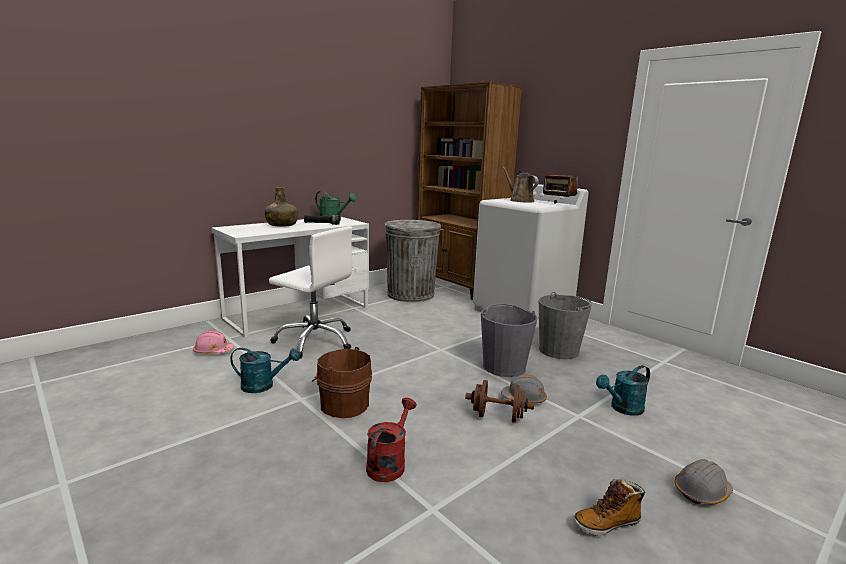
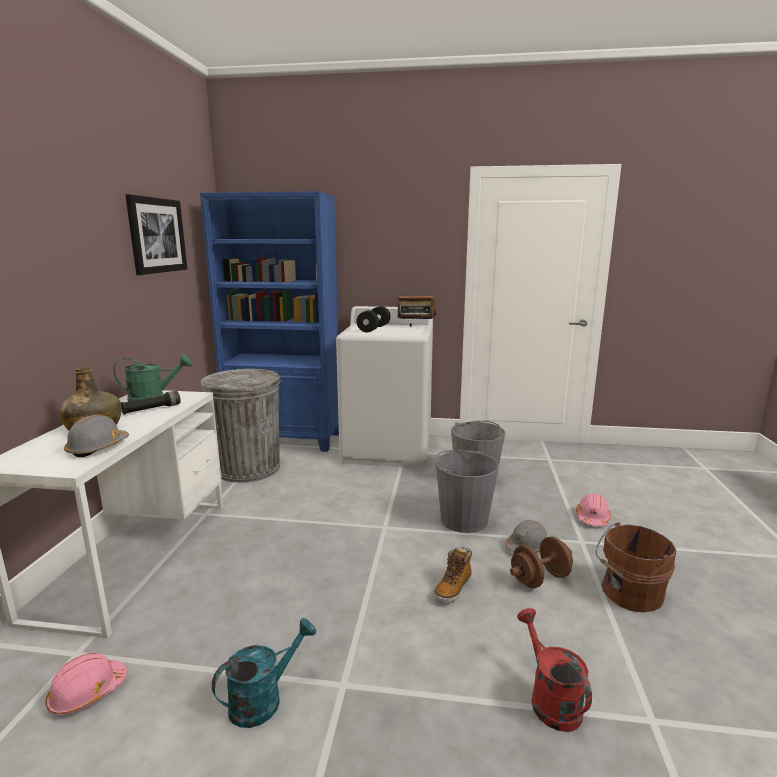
camera: 40 degrees left, 0 degrees up
white office chair [269,226,353,359] -> none
brown bucket [311,347,372,418] -> brown bucket moved to [595,522,676,612]
brown bookcase [417,81,522,300] -> blue bookcase [200,191,339,452]
brown watering can [502,167,539,203] -> black dumbbell [357,306,391,332]
boot [574,479,645,535] -> boot moved to [434,547,472,603]
turquoise watering can [596,365,650,416] -> pink hard hat [576,493,611,526]
grey hard hat [675,459,733,504] -> grey hard hat moved to [64,415,129,457]
none -> picture [125,194,187,275]

